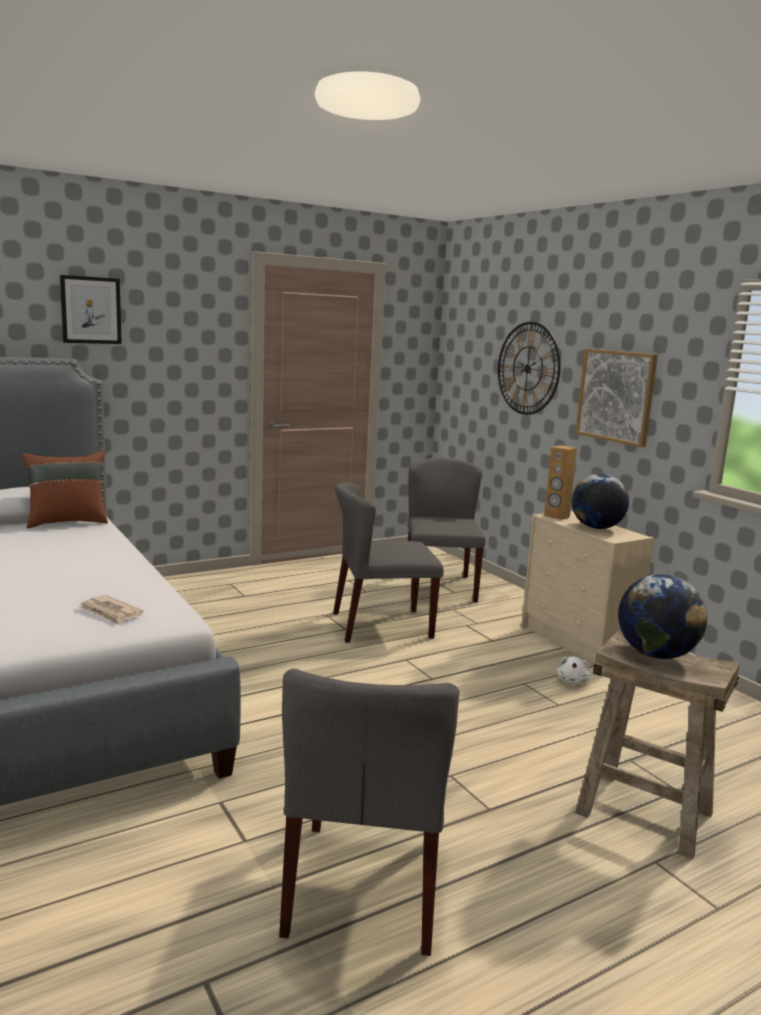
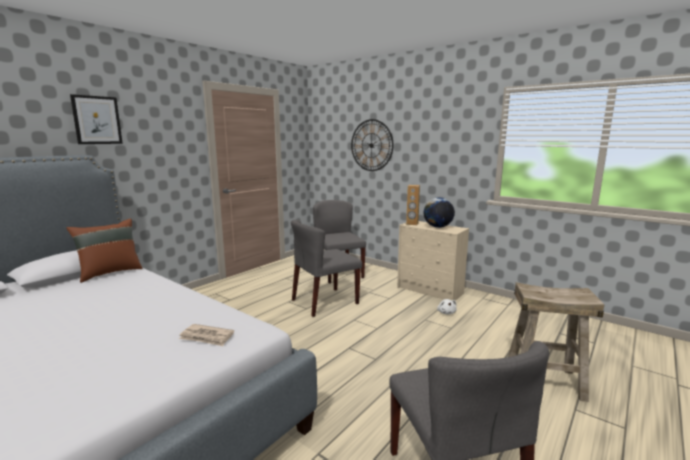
camera: 20 degrees left, 0 degrees up
picture [575,349,658,448] -> none
globe [618,574,707,659] -> none

